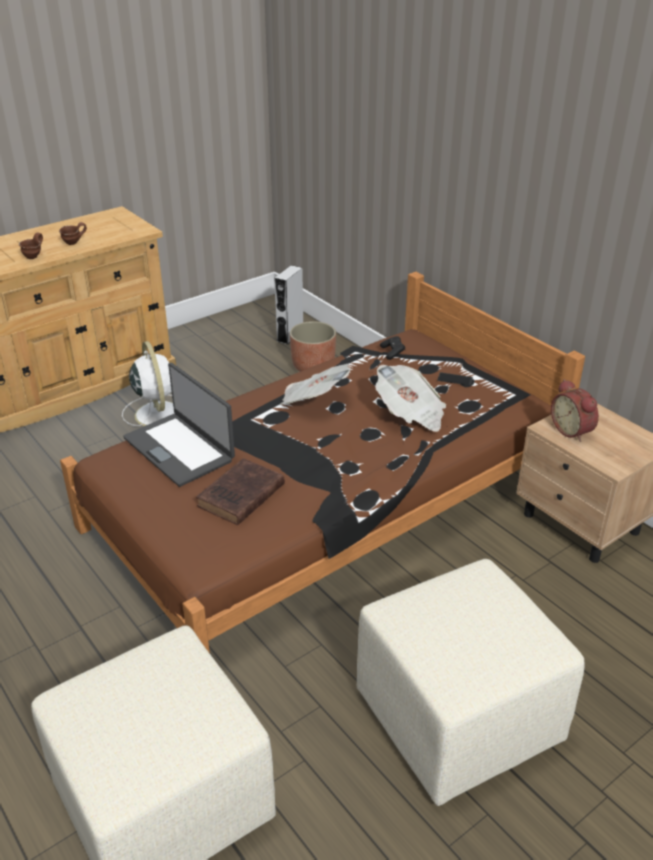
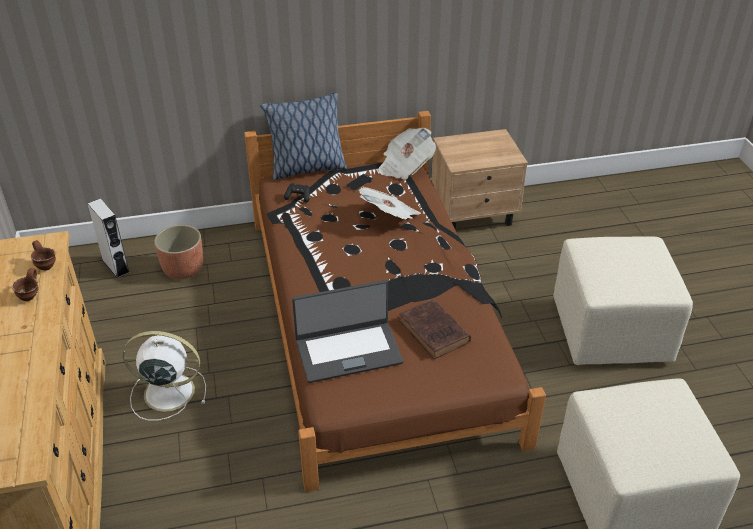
camera: 65 degrees left, 5 degrees up
brown mug [19,233,43,259] -> brown mug moved to [31,240,56,271]
newspaper [280,364,351,405] -> newspaper moved to [378,128,436,180]
alarm clock [551,379,599,442] -> none
none -> pillow [260,92,347,181]

